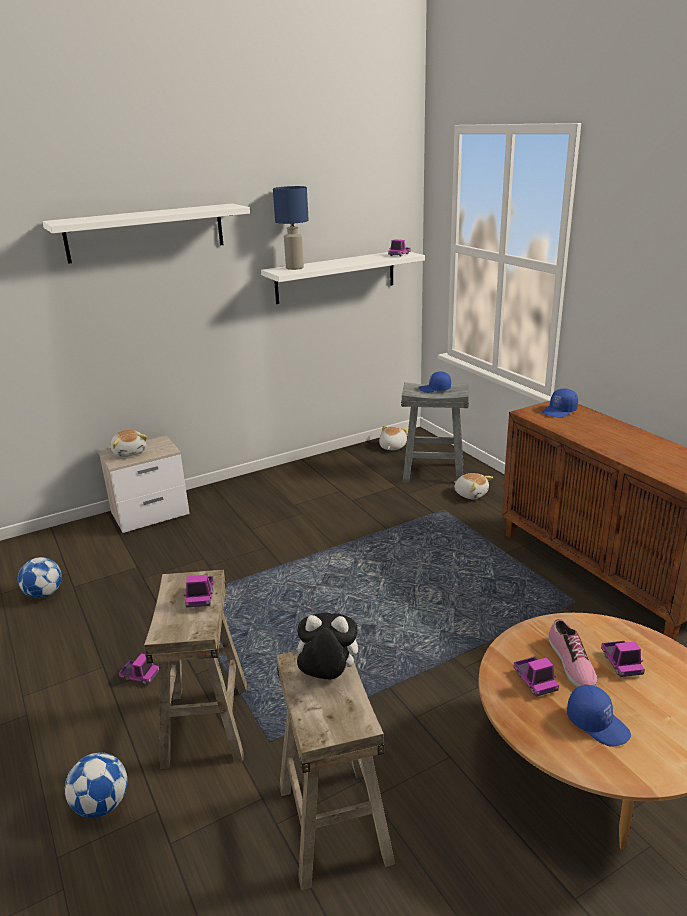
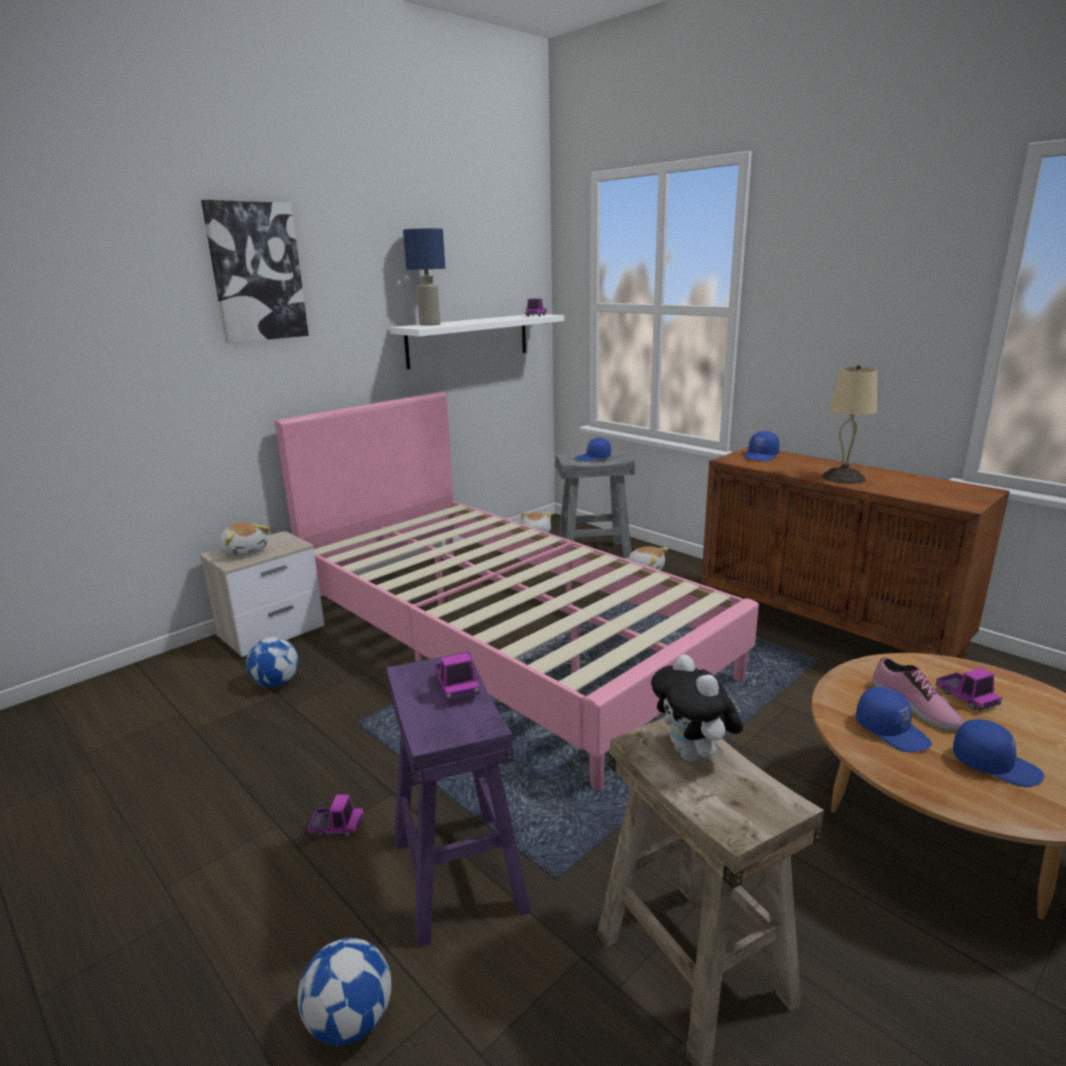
camera: 15 degrees left, 5 degrees down
football [18,557,62,598] -> football moved to [246,637,299,687]
white shelf [42,203,250,264] -> picture [201,200,309,343]
beige stool [144,570,247,769] -> purple stool [387,652,532,948]
plush toy [291,613,358,679] -> plush toy turned 105 degrees counterclockwise [651,654,743,762]
toy truck [514,657,559,697] -> blue cap [856,687,932,752]
none -> pink bed [275,392,759,790]
none -> beige table lamp [822,365,877,484]

